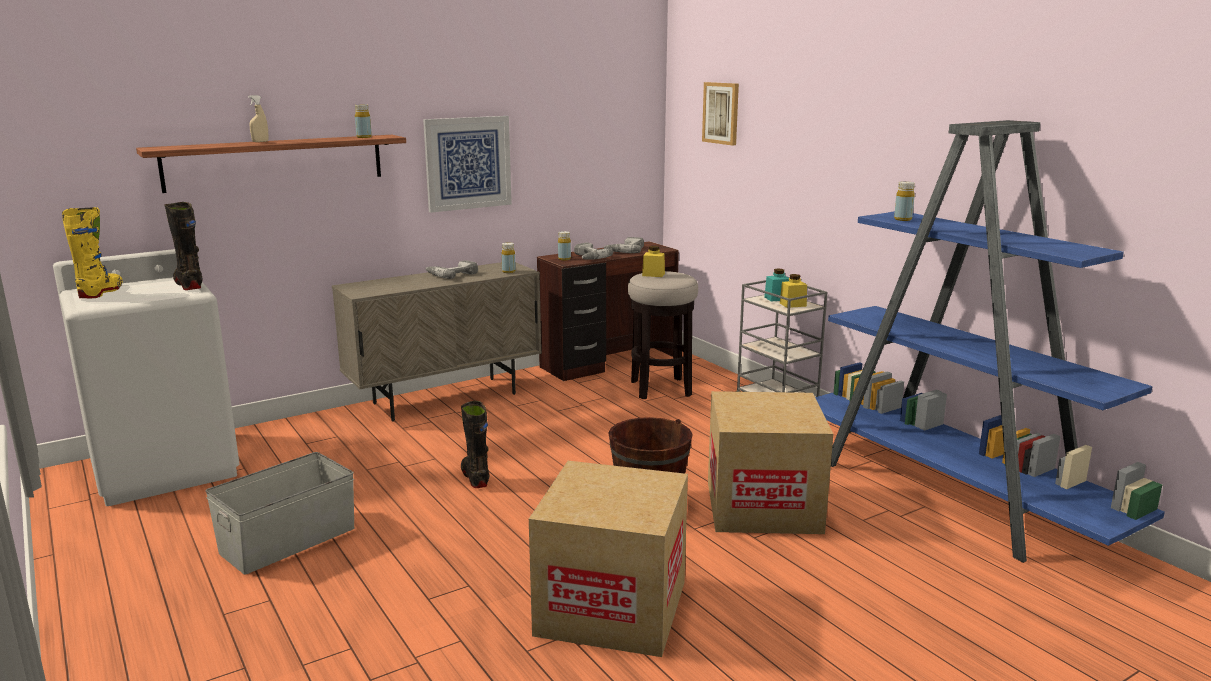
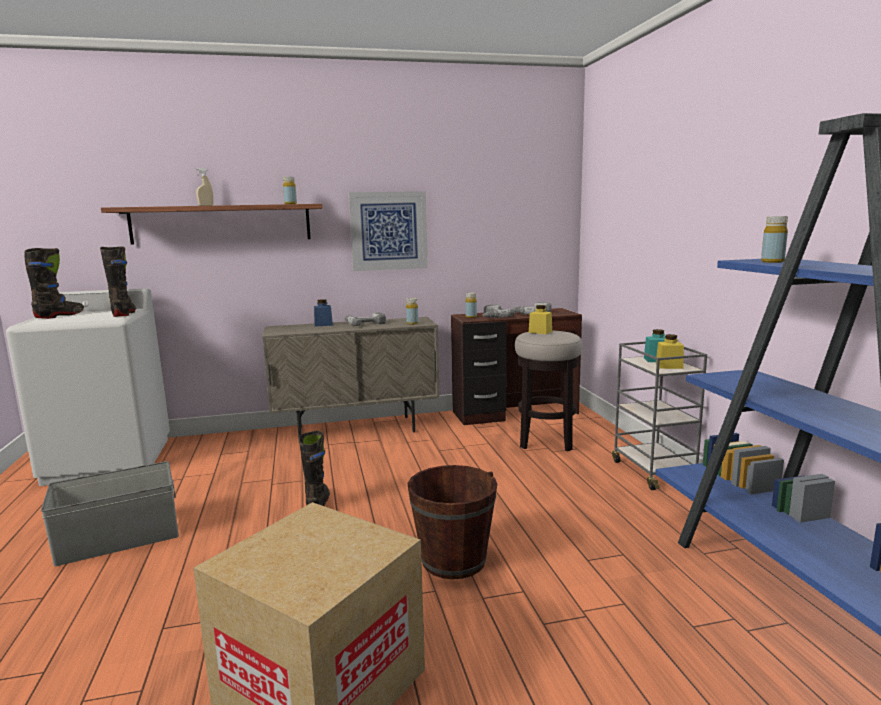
camera: 20 degrees right, 5 degrees down
yellow boot [62,207,122,298] -> black boot [24,248,84,319]
picture [702,82,739,146] -> none
cardboard box [708,391,833,534] -> none
none -> blue jar [314,299,333,327]

